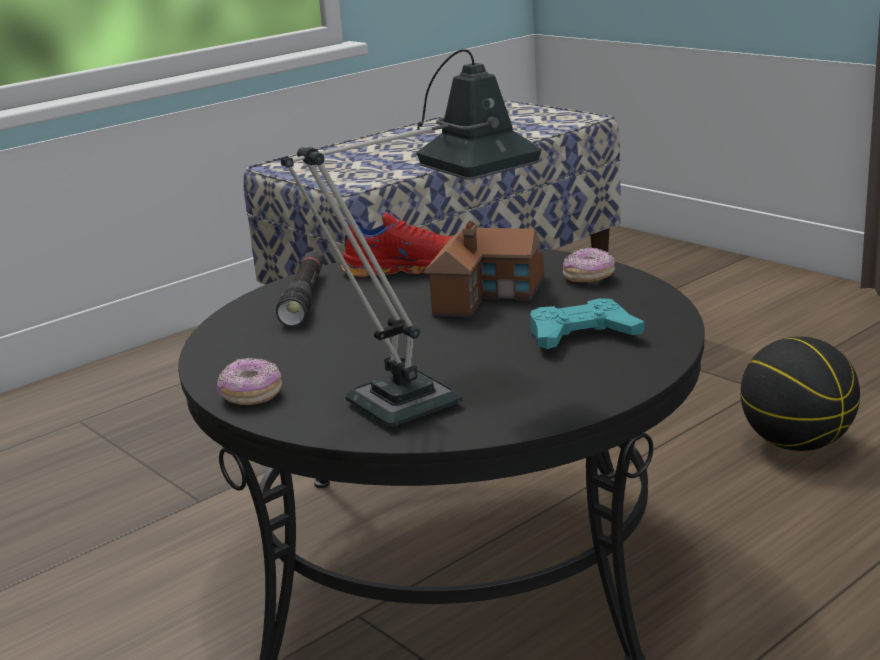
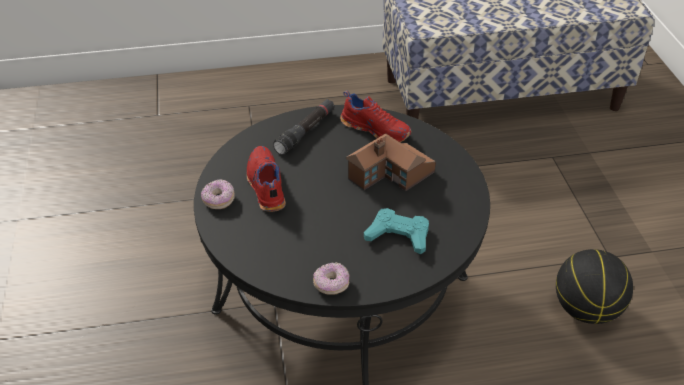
camera: 30 degrees right, 20 degrees up
table lamp [281,49,542,427] -> none
donut [563,247,615,282] -> donut moved to [313,262,350,295]
none -> red shoe [246,146,286,212]

